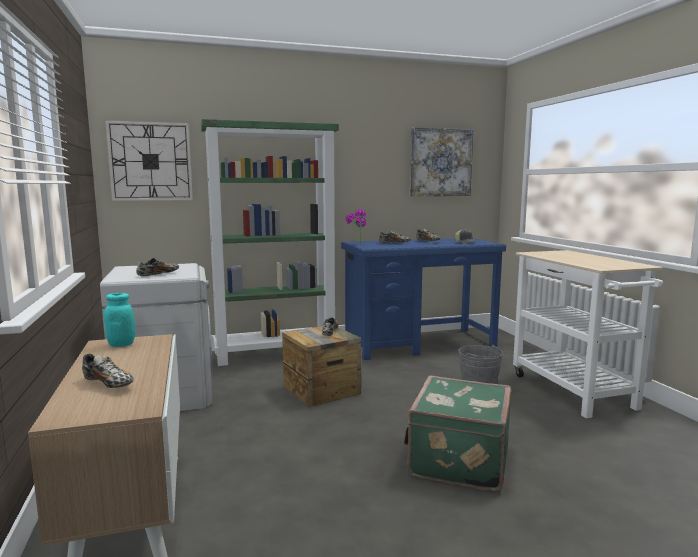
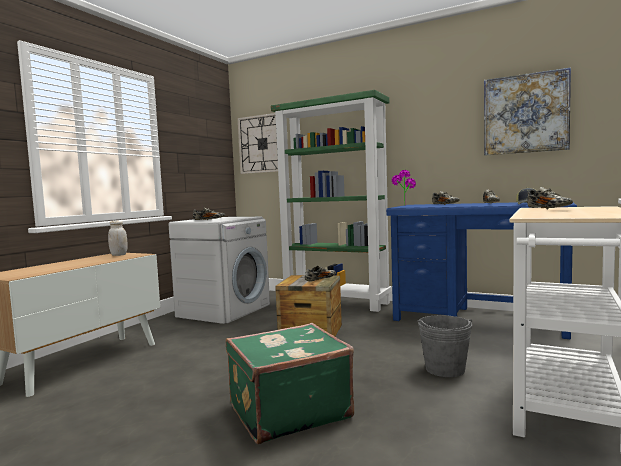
camera: 45 degrees right, 5 degrees down
shoe [82,354,134,388] -> shoe moved to [527,187,573,209]
turquoise jar [104,293,135,347] -> white jar [108,221,128,256]

